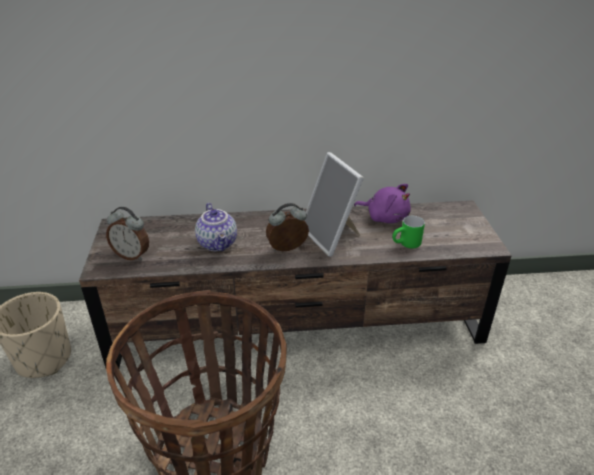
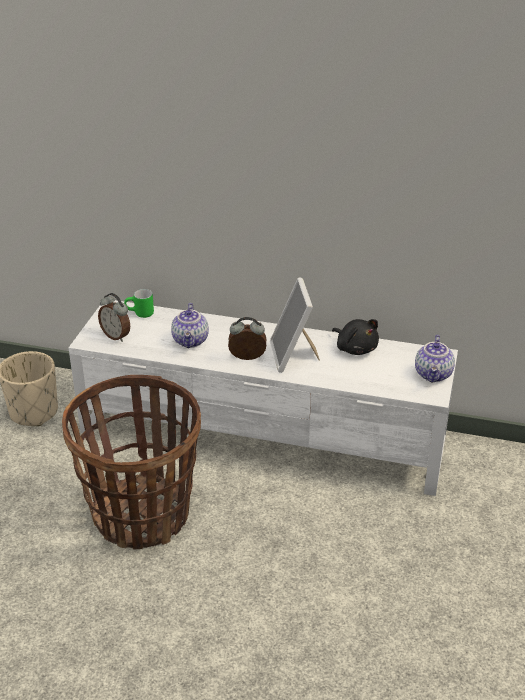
camera: 20 degrees right, 0 degrees up
brown tv stand [79,201,512,368] -> white tv stand [69,300,458,496]
purple plush toy [354,184,411,223] -> black plush toy [332,319,379,355]
green mug [392,216,425,248] -> green mug moved to [124,289,154,318]
none -> teapot [415,335,455,382]

